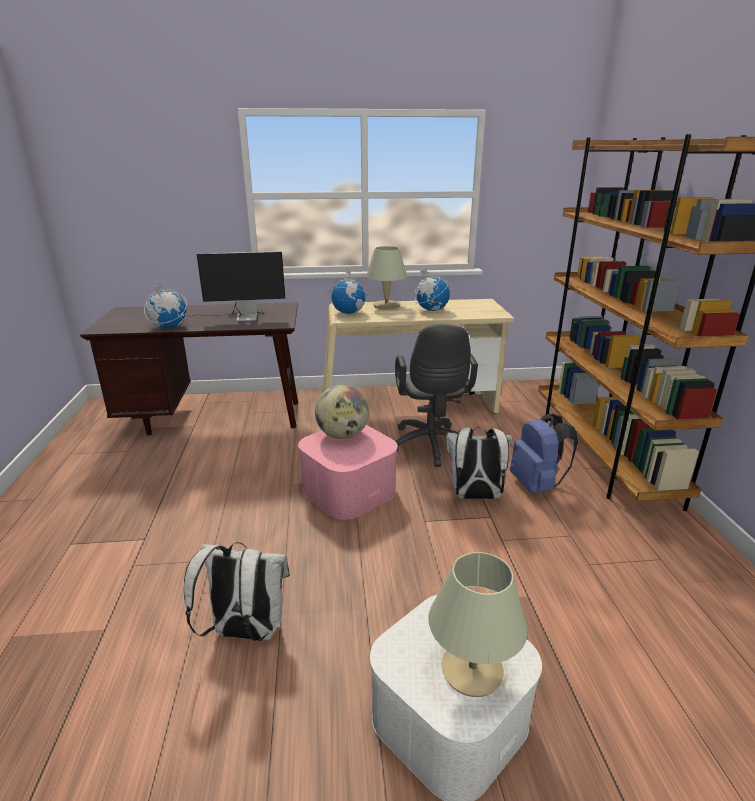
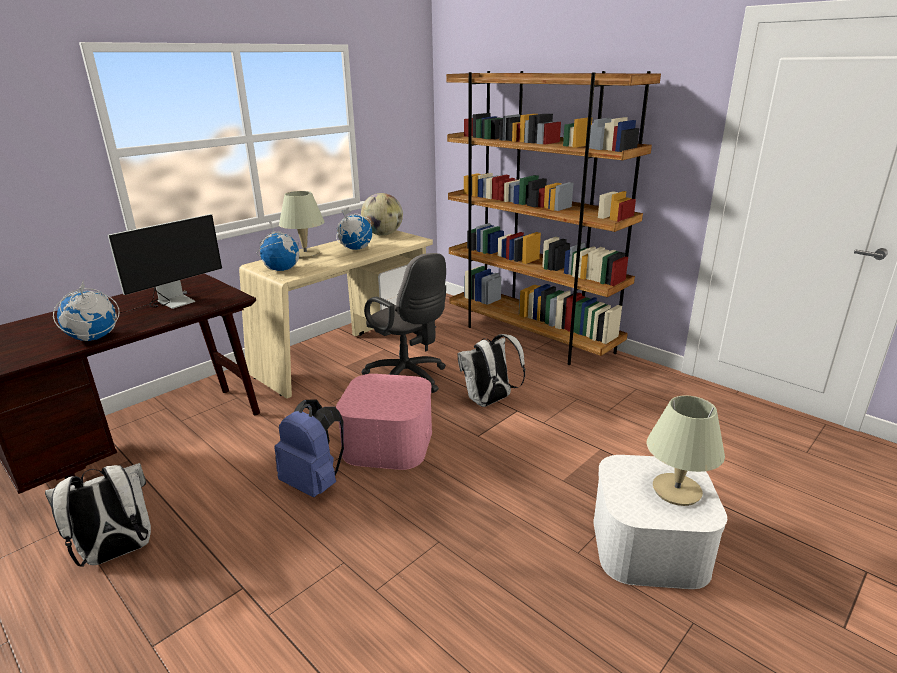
camera: 40 degrees left, 0 degrees up
white backpack [184,542,290,641] -> white backpack moved to [45,463,151,567]
globe [315,385,369,439] -> globe moved to [361,193,403,236]
blue backpack [510,413,578,493] -> blue backpack moved to [274,399,344,497]

